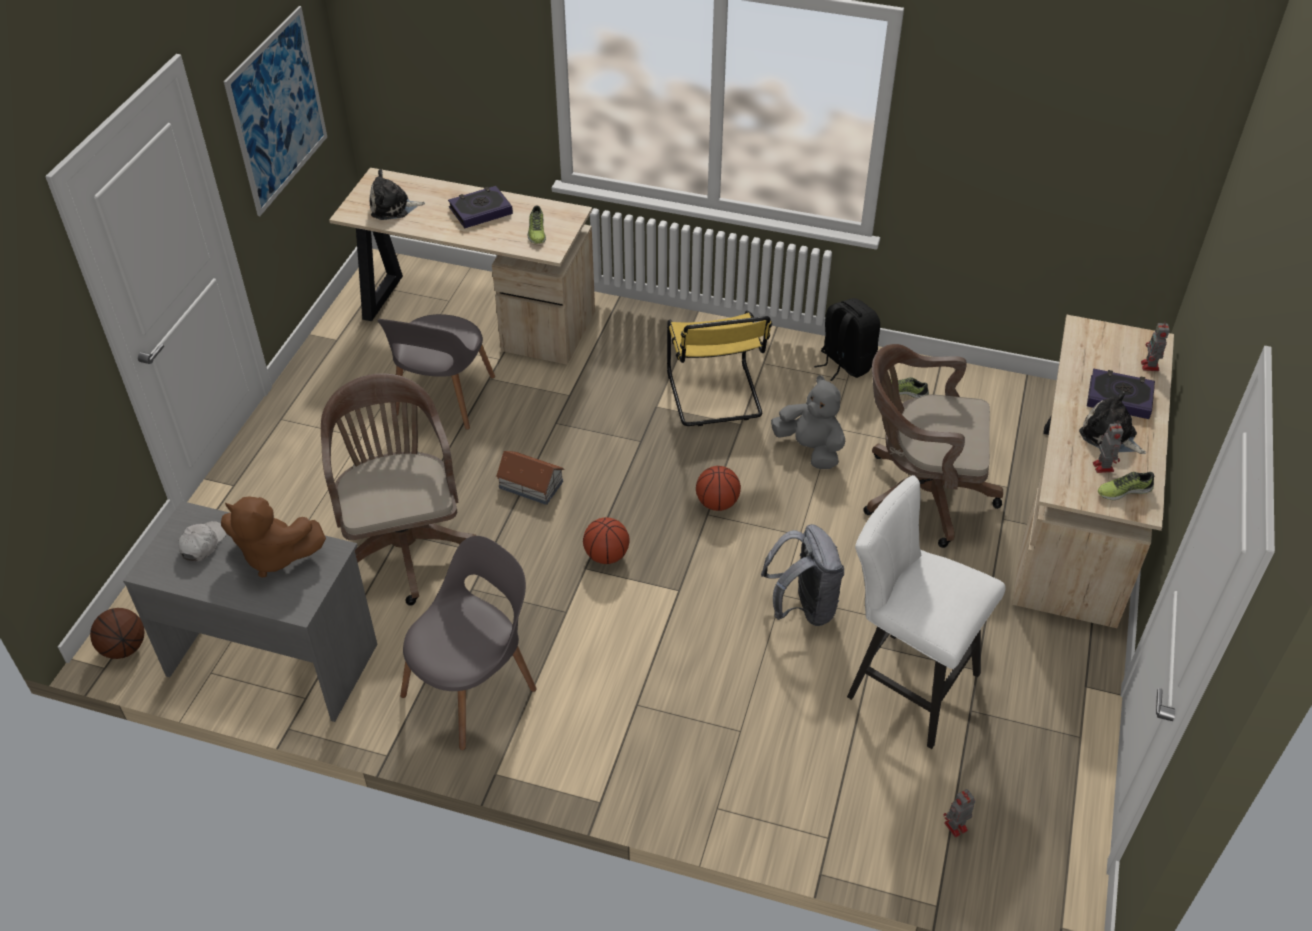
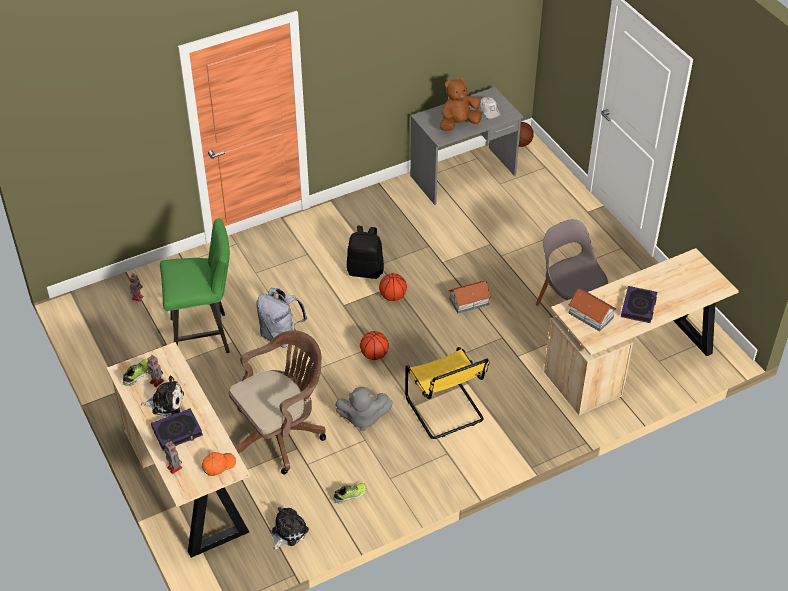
camera: 135 degrees right, 0 degrees up
picture [224,6,327,216] -> none
brown office chair [321,373,477,606] -> none
plush toy [370,169,425,220] -> plush toy moved to [272,507,309,551]
grey chair [400,536,537,750] -> none
shoe [528,205,546,244] -> toy house [568,289,617,331]
yellow chair [667,311,772,426] -> yellow chair turned 150 degrees counterclockwise [405,347,489,439]
black backpack [814,298,880,381] -> black backpack moved to [347,226,384,279]
white stool [847,475,1006,749] -> green stool [160,218,230,353]
none -> orange cap [202,452,236,476]

